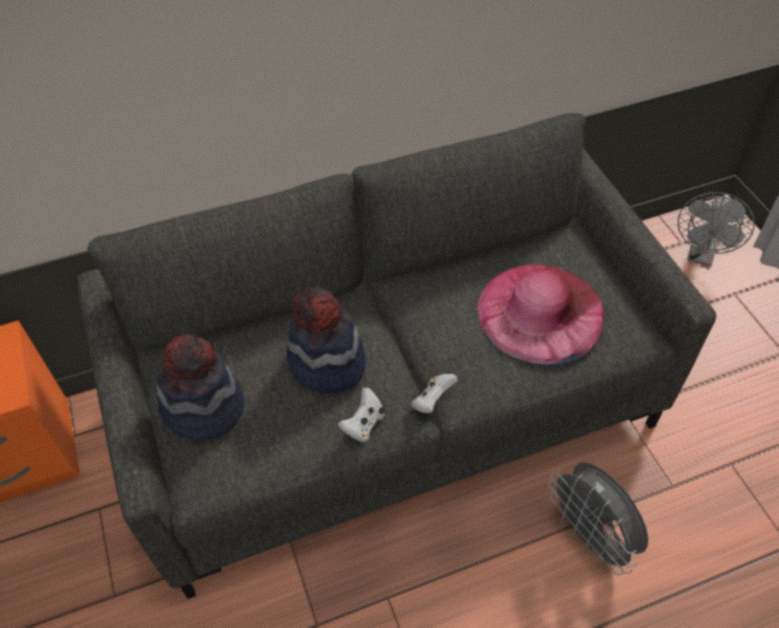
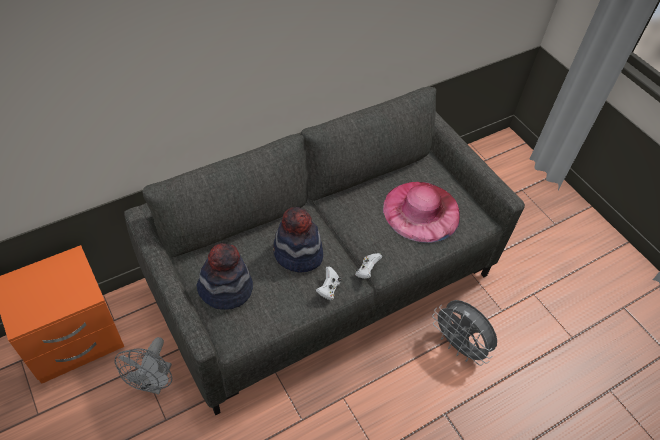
camera: 15 degrees left, 0 degrees up
grey fan [678,192,755,267] -> grey fan moved to [115,337,172,394]

